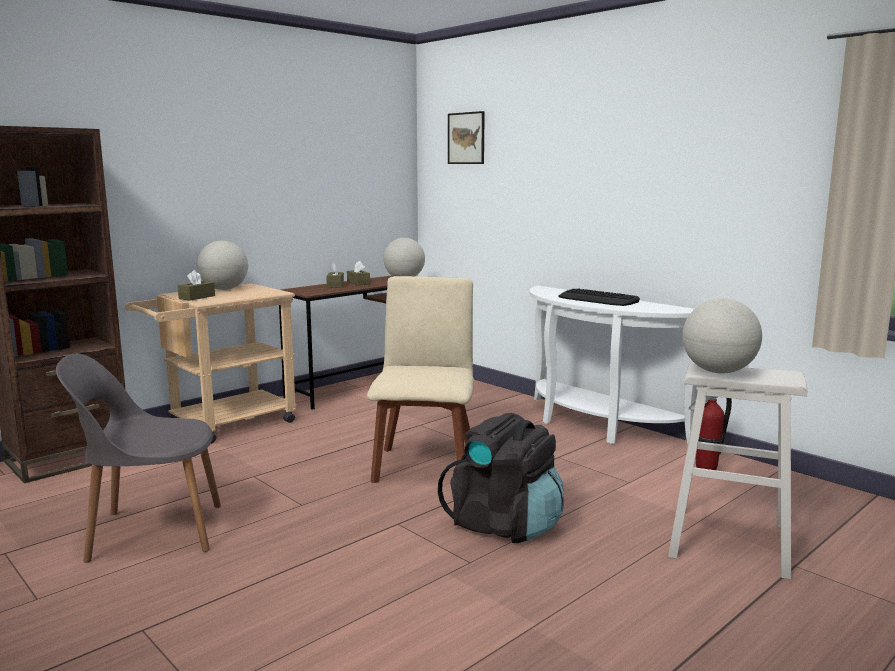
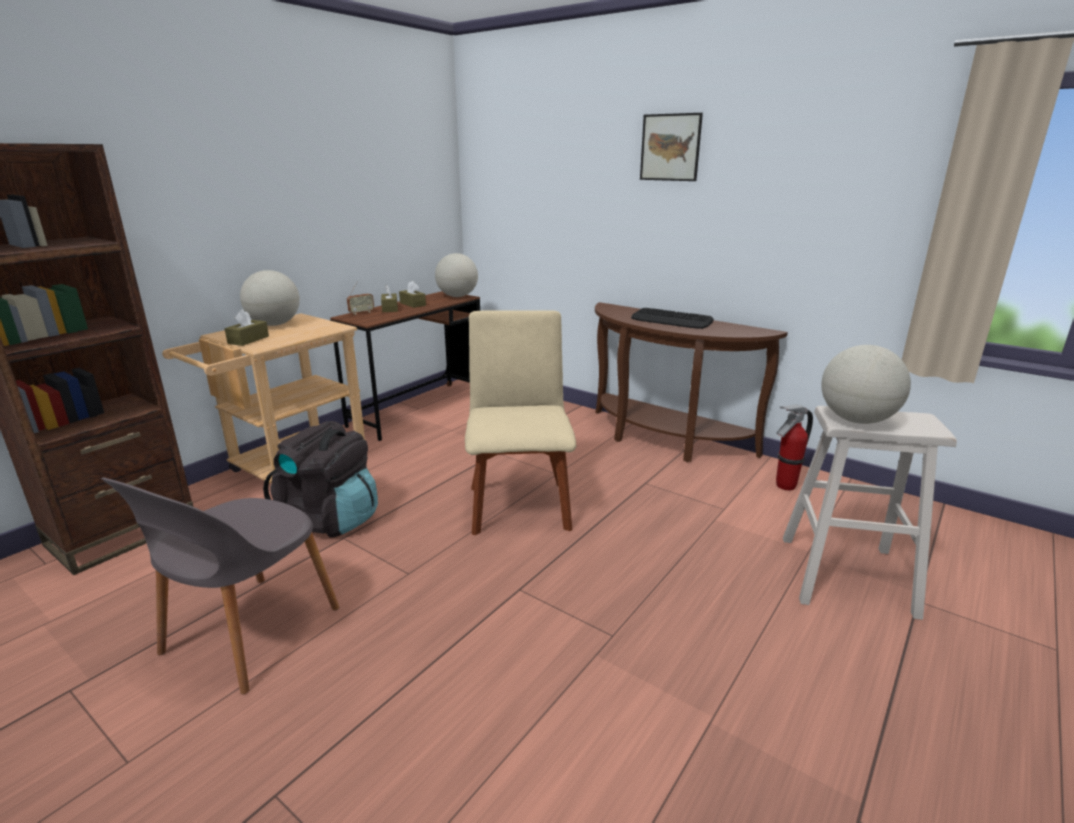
camera: 10 degrees left, 10 degrees up
grey chair [56,354,221,563] -> grey chair turned 45 degrees counterclockwise [101,478,339,694]
black backpack [438,413,564,543] -> black backpack moved to [263,421,378,537]
picture [448,111,485,164] -> picture moved to [640,113,703,181]
white console table [529,286,697,444] -> brown console table [595,302,788,462]
none -> radio [347,281,374,315]

